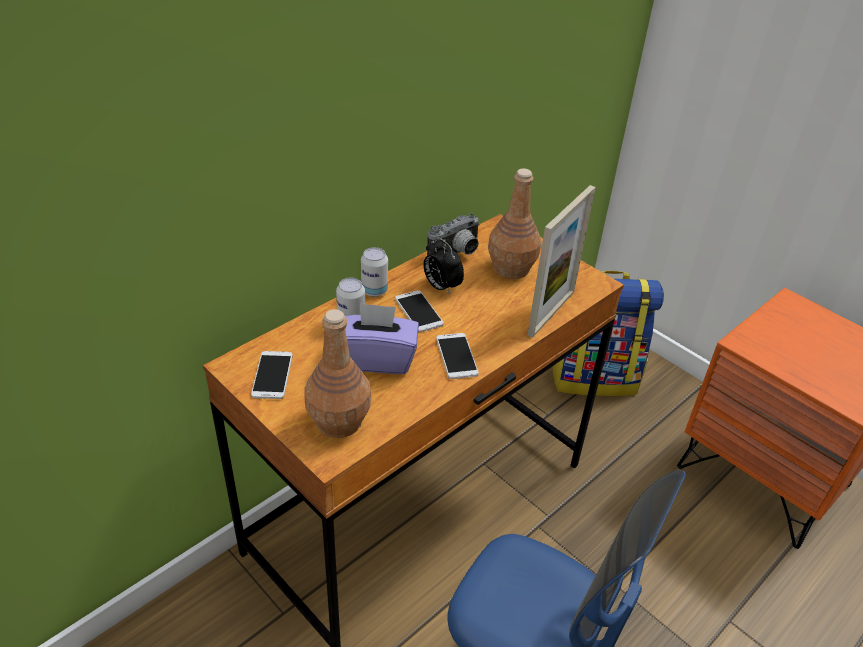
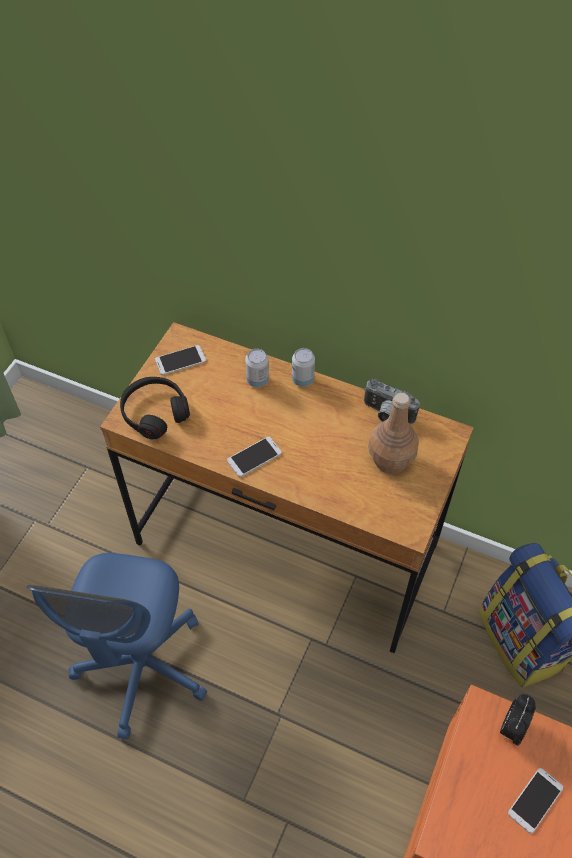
camera: 70 degrees right, 15 degrees up
brown bottle [304,309,372,438] -> black headphones [120,377,190,439]
purple tissue box [345,303,419,374] -> none
phone [395,290,444,332] -> phone moved to [508,768,563,834]
alarm clock [423,237,464,296] -> alarm clock moved to [500,694,536,746]
picture frame [527,185,596,338] -> none

